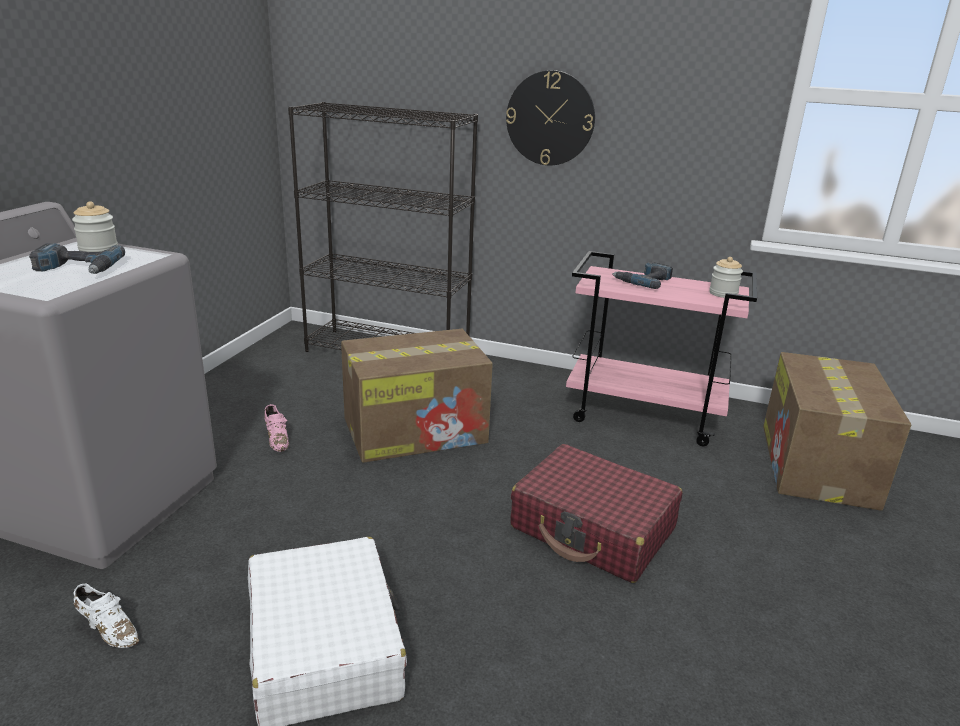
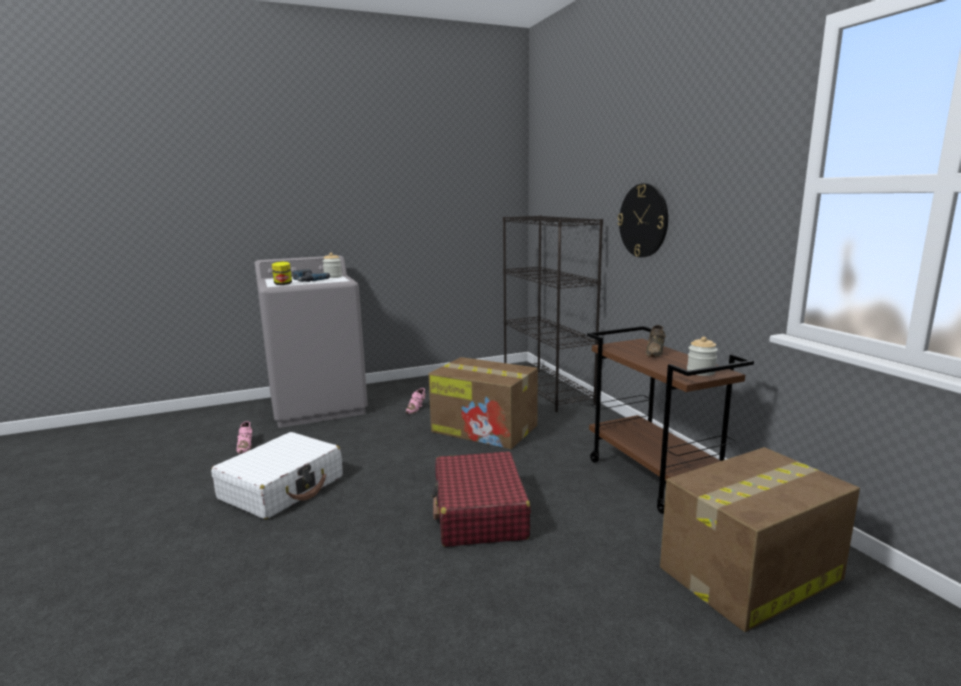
camera: 50 degrees right, 10 degrees down
white shoe [73,584,139,648] -> pink shoe [236,421,252,454]
pink cart [566,251,757,446] -> brown cart [587,326,754,514]
power drill [612,262,673,289] -> brown shoe [646,325,666,357]
none -> jar [272,261,292,285]

